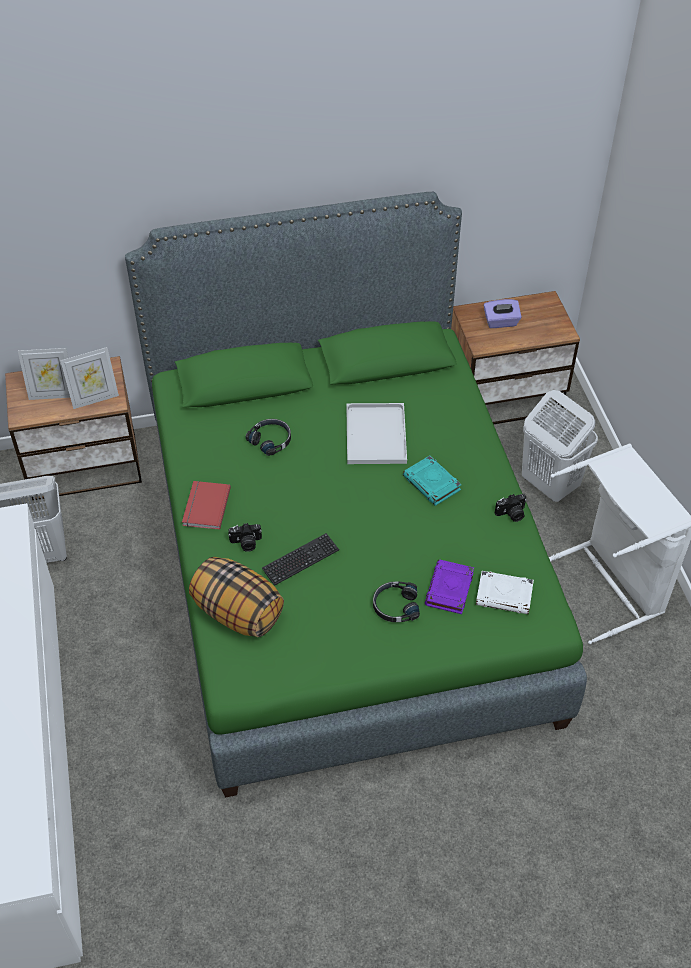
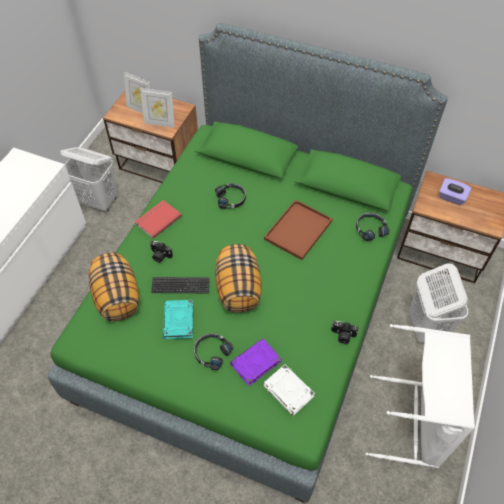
camera: 35 degrees right, 5 degrees up
white tray [346,403,407,464] -> brown tray [264,200,333,260]
turquoise book [403,456,462,506] -> turquoise book moved to [163,300,193,339]
none -> pillow [215,244,262,313]
none -> black headphones [356,213,390,241]

